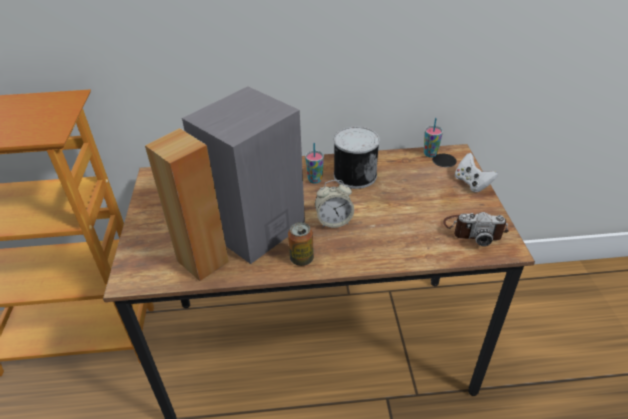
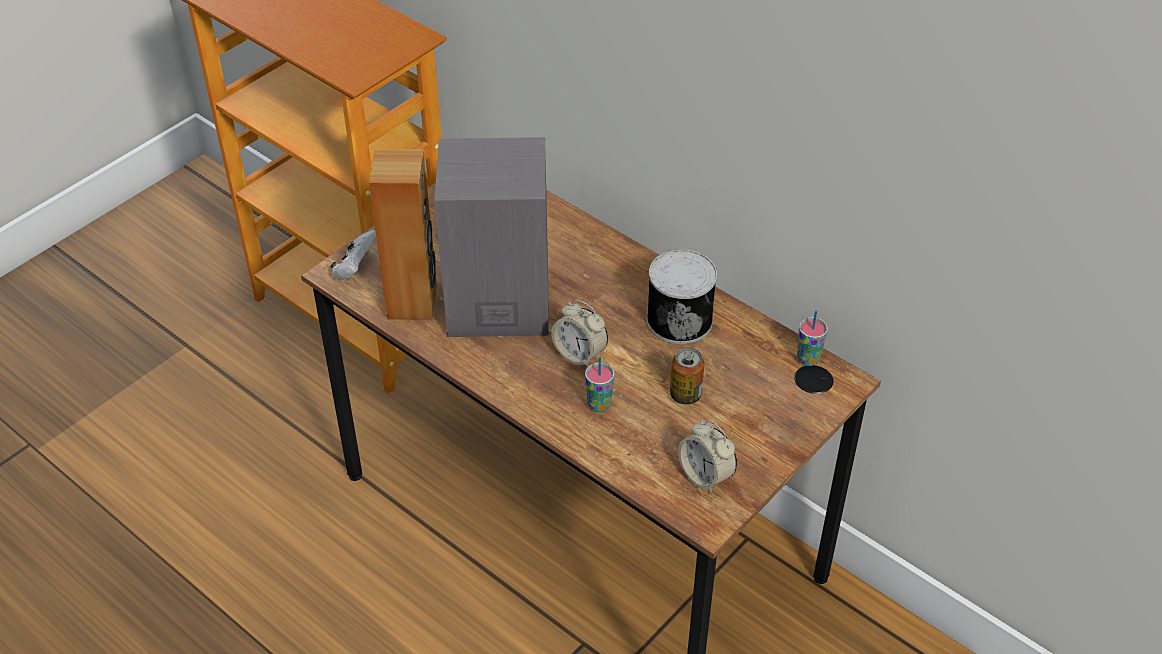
camera: 45 degrees right, 5 degrees up
can [288,222,314,266] -> can moved to [670,348,704,405]
cup [305,143,324,184] -> cup moved to [585,356,614,412]
camera [443,212,509,246] -> alarm clock [678,420,737,493]
white game controller [455,153,498,192] -> white game controller moved to [330,230,377,280]

